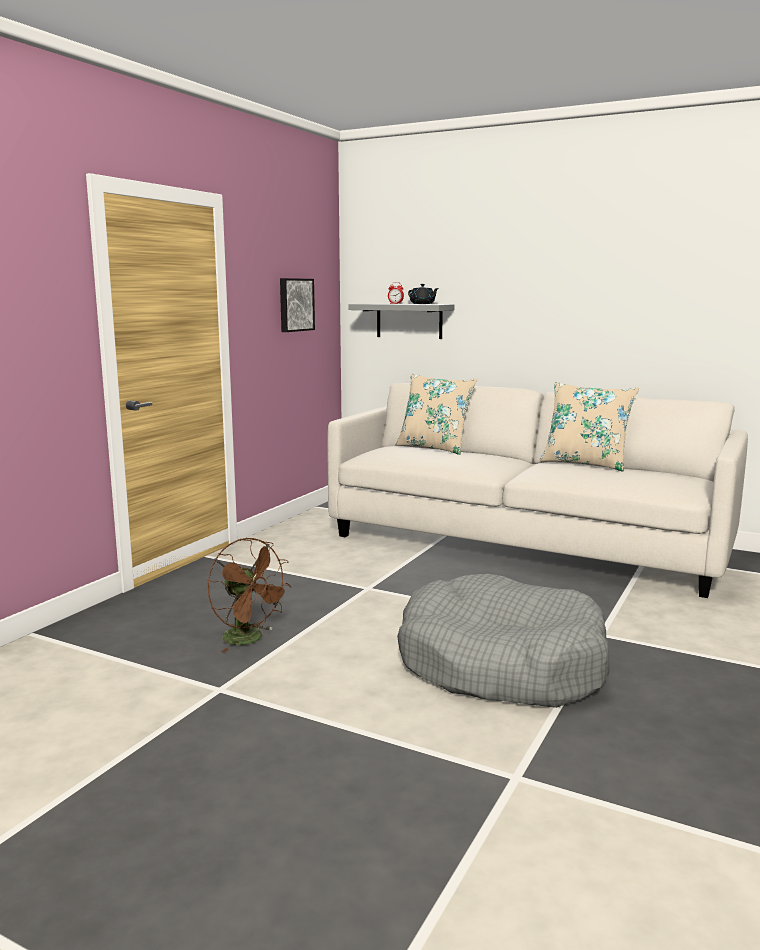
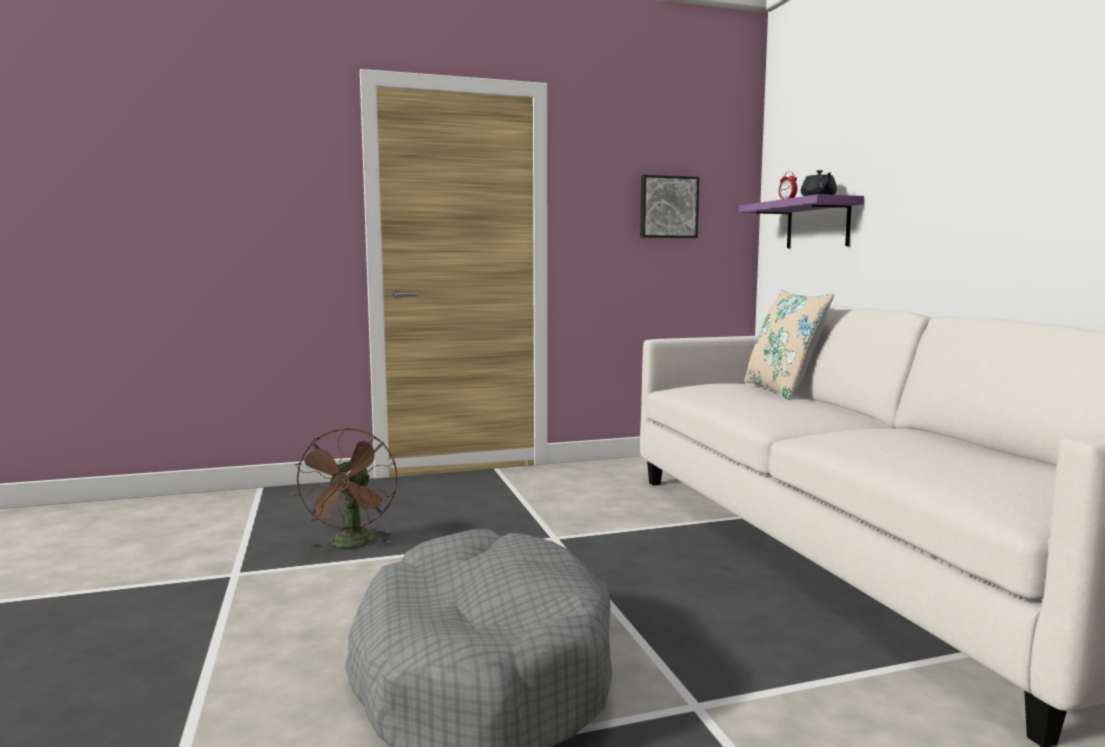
camera: 45 degrees right, 5 degrees down
grey shelf [349,304,454,339] -> purple shelf [739,194,864,248]
beige pillow [540,382,639,472] -> none

